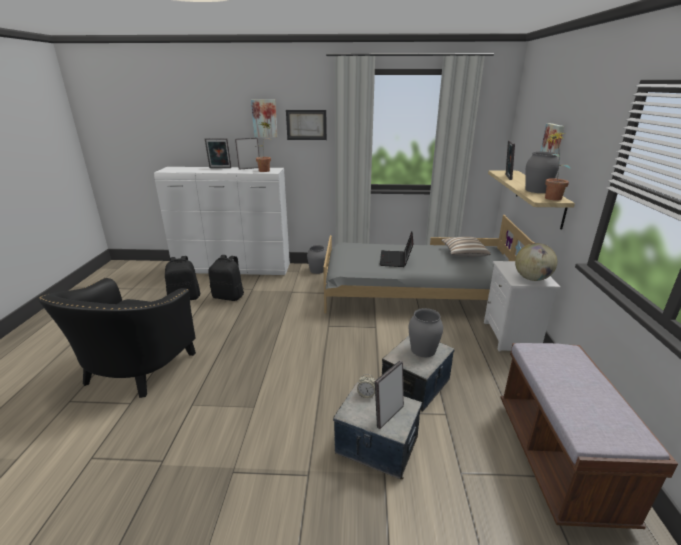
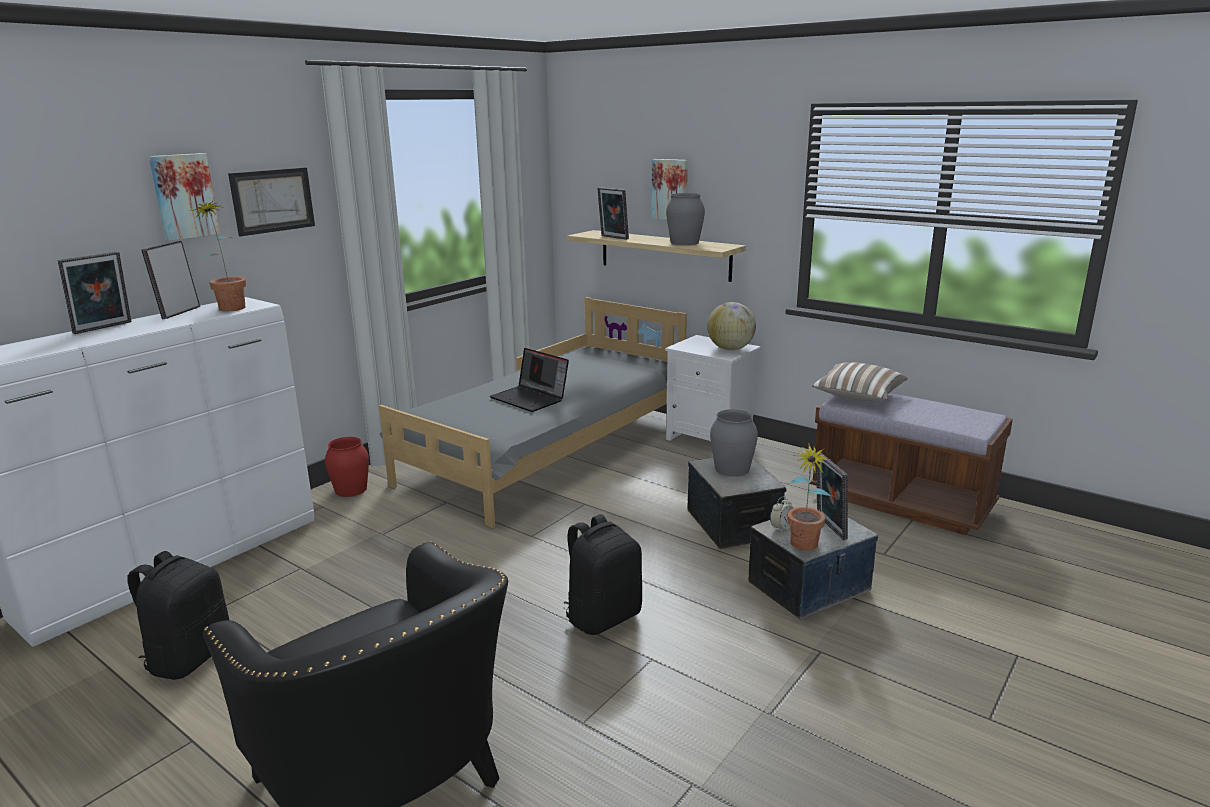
camera: 55 degrees left, 5 degrees down
black backpack [208,255,244,301] -> black backpack moved to [564,514,642,635]
grey vase [307,245,326,274] -> red vase [325,437,369,497]
pillow [441,237,491,257] -> pillow moved to [812,362,908,401]
potted plant [545,130,571,201] -> potted plant moved to [787,443,833,550]

